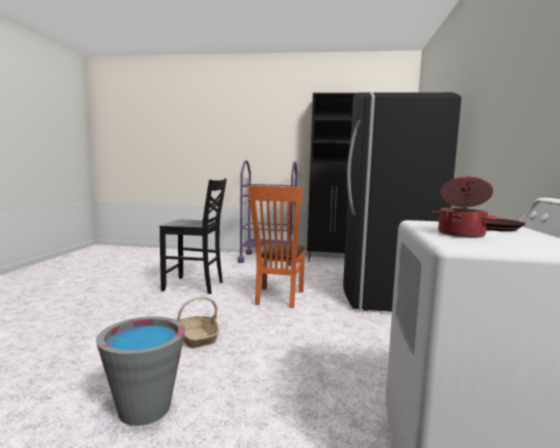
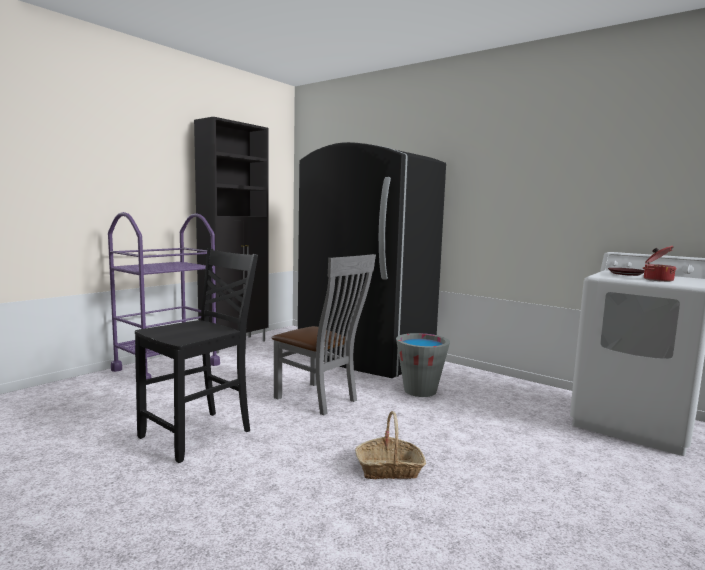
camera: 60 degrees left, 0 degrees up
grey bucket [96,316,185,426] -> grey bucket moved to [396,333,450,397]
orange chair [248,185,306,308] -> grey chair [271,254,376,415]

